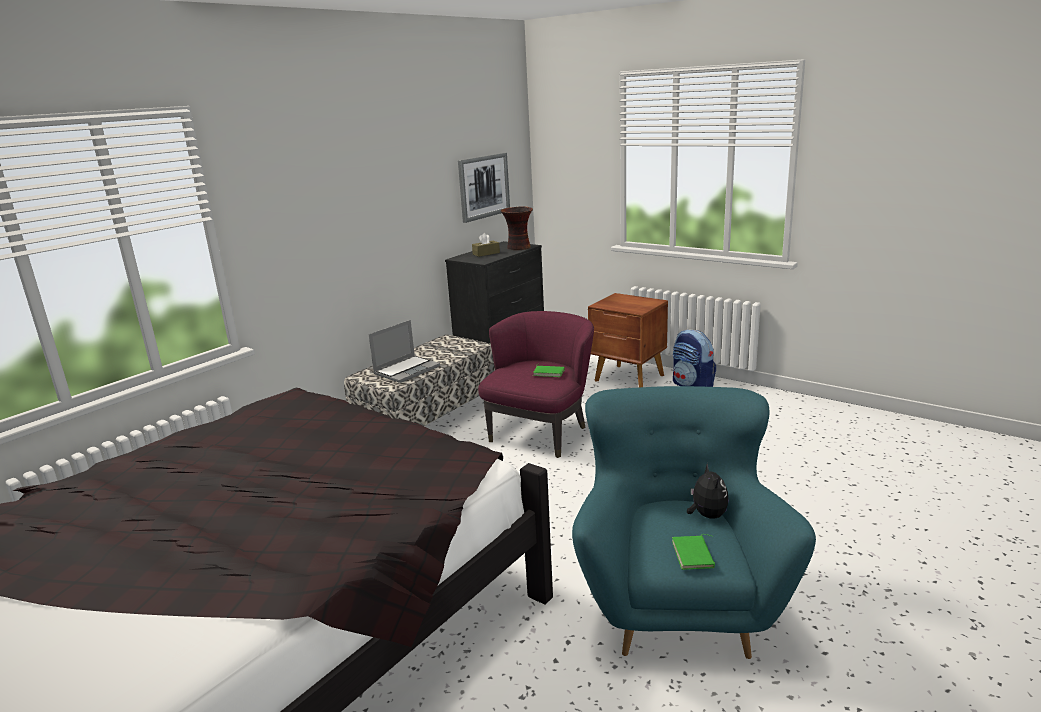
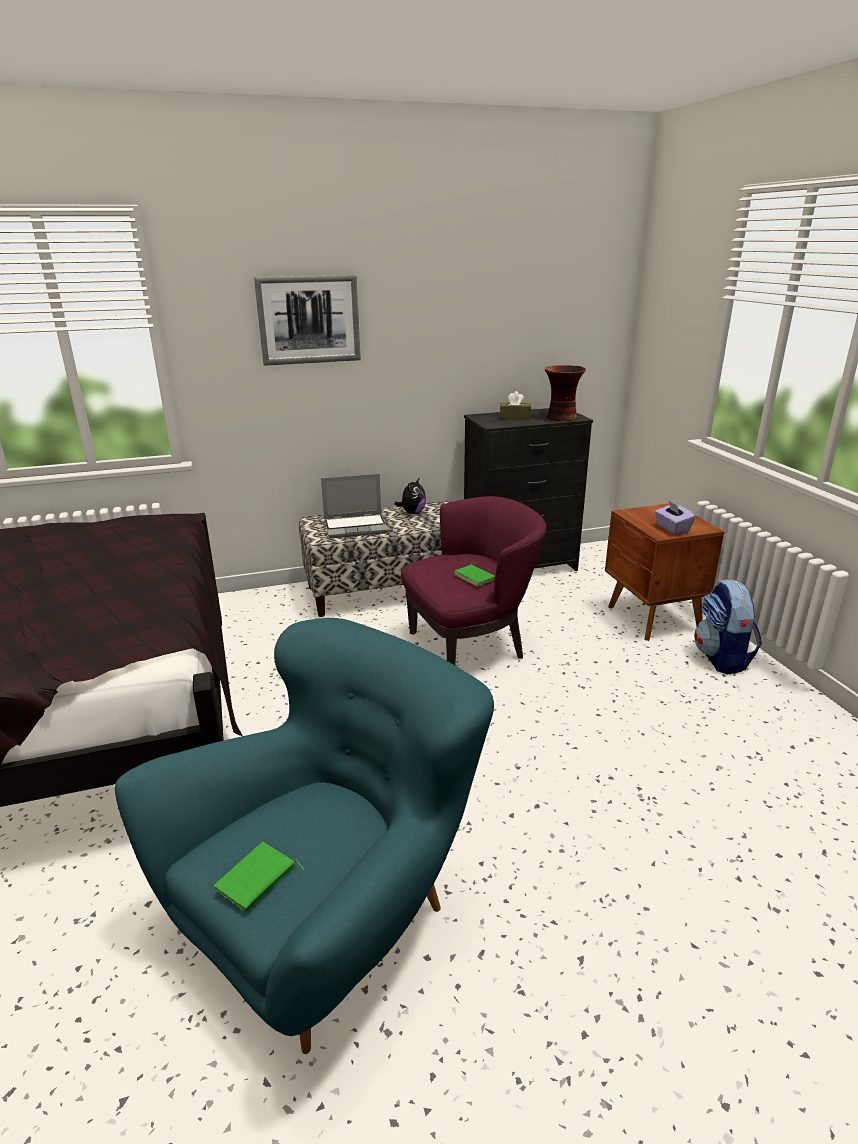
camera: 35 degrees right, 5 degrees up
picture [458,153,510,223] -> picture moved to [254,275,361,366]
plush toy [687,463,729,519] -> plush toy moved to [395,477,426,514]
none -> purple tissue box [655,501,695,534]

